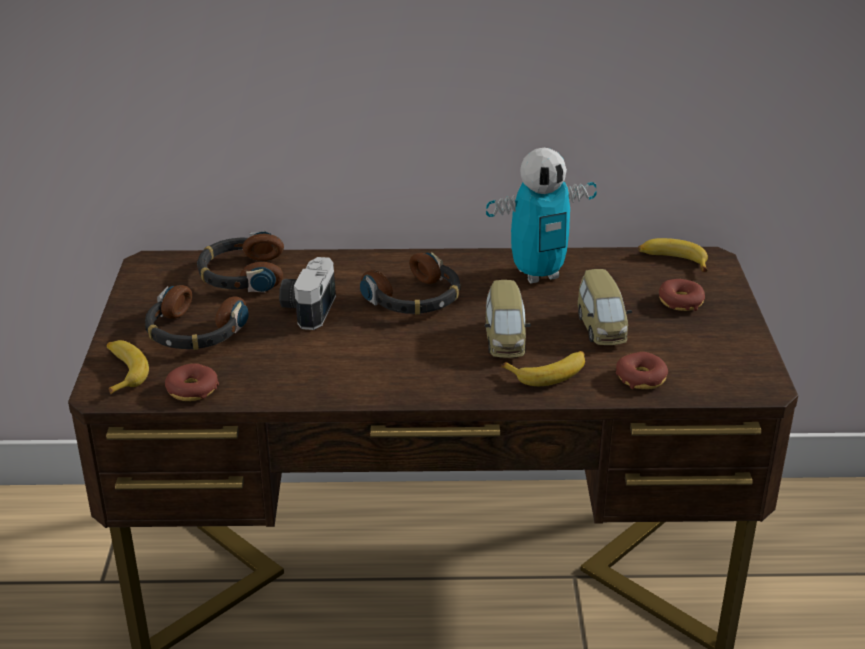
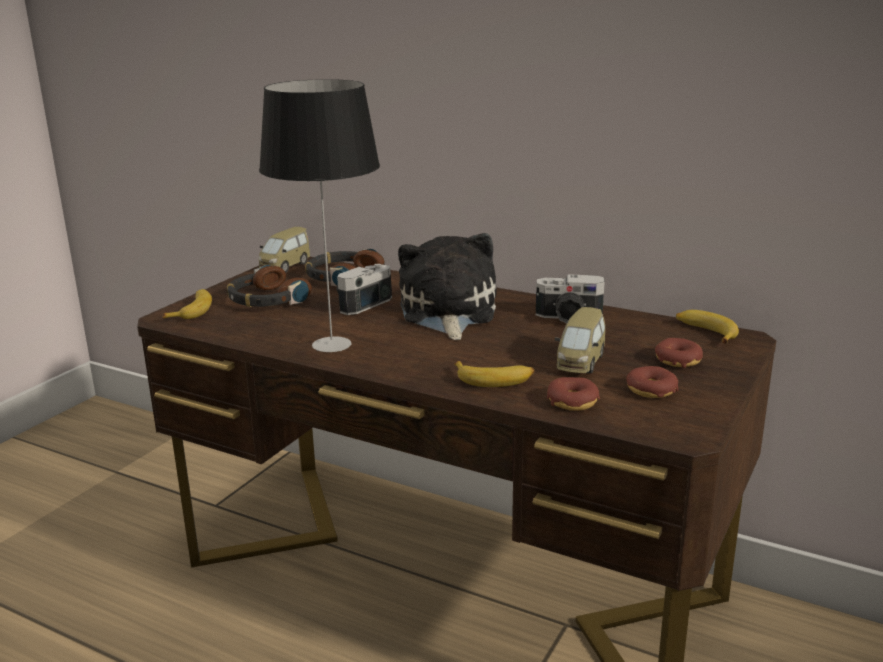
camera: 30 degrees right, 10 degrees down
donut [165,363,219,401] -> donut moved to [626,366,678,398]
headphones [360,252,461,315] -> plush toy [398,233,497,340]
toy car [485,280,531,358] -> toy car moved to [259,227,310,273]
toy robot [486,148,597,284] -> camera [536,274,605,323]
none -> table lamp [259,79,380,352]

